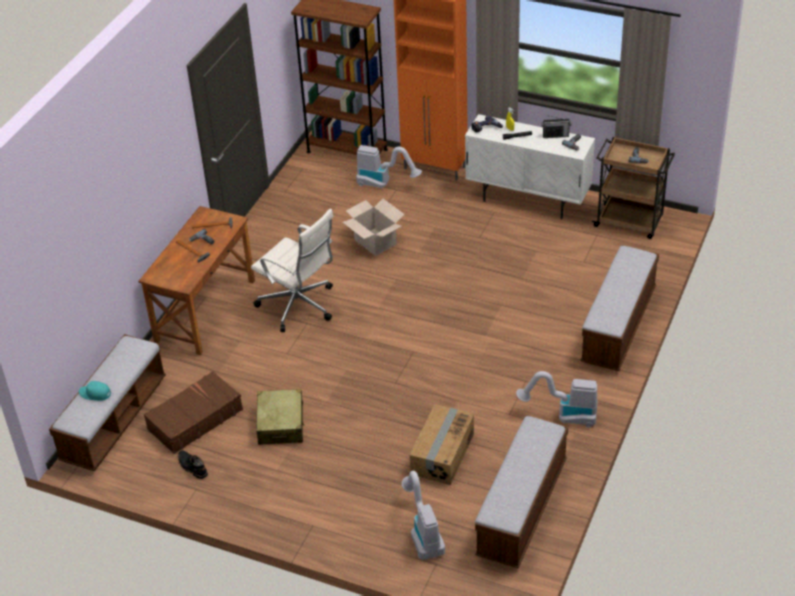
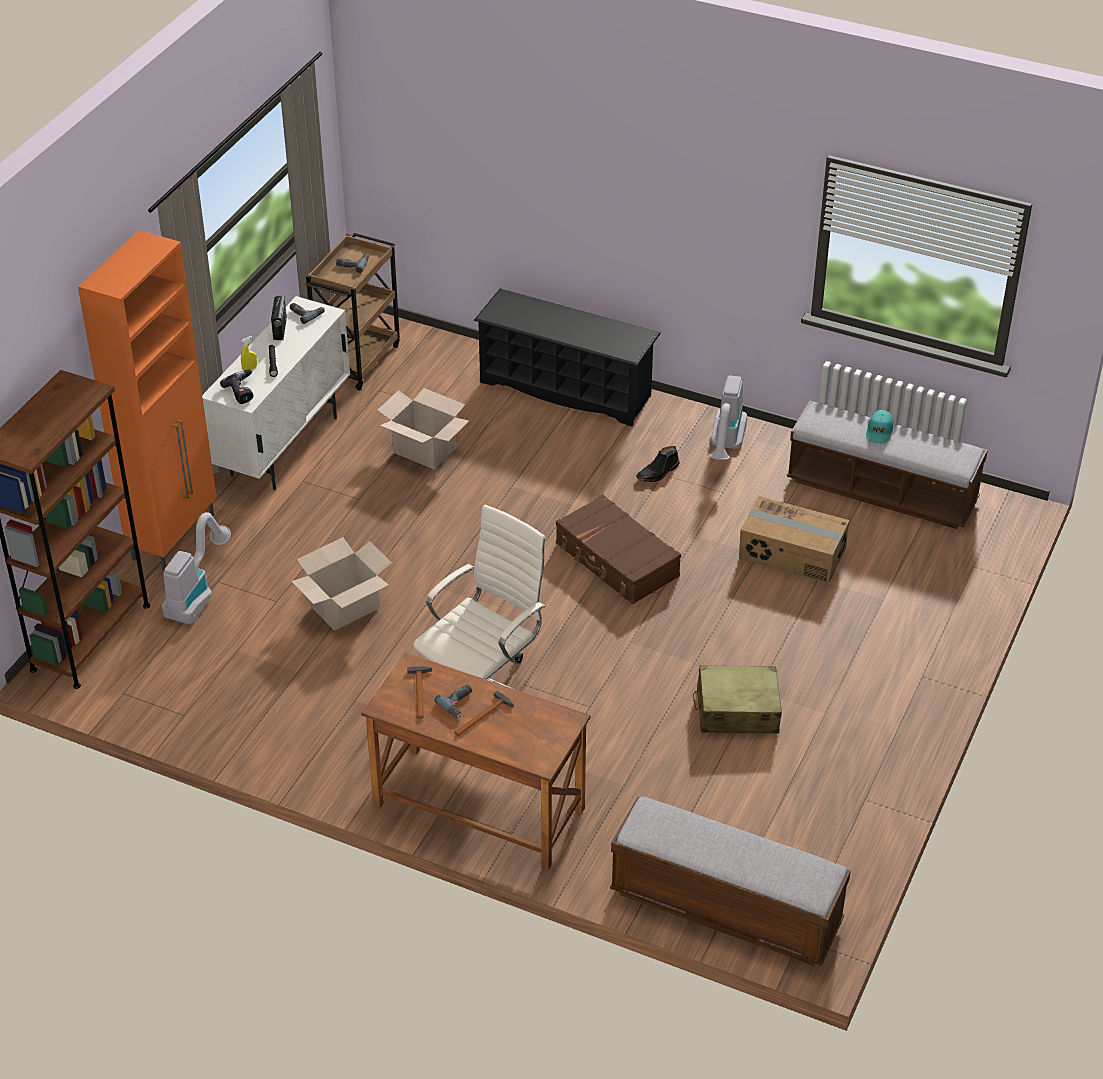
camera: 90 degrees left, 0 degrees up
turquoise cap [79,381,111,401] -> turquoise cap moved to [866,410,893,444]
brown suitcase [144,371,243,454] -> brown suitcase moved to [556,495,681,604]
black boot [178,450,208,479] -> black boot moved to [636,446,680,482]
vacuum cleaner [402,471,445,560] -> none
bench [581,245,659,371] -> black shoe rack [474,289,661,427]
none -> cardboard box [378,388,469,469]

